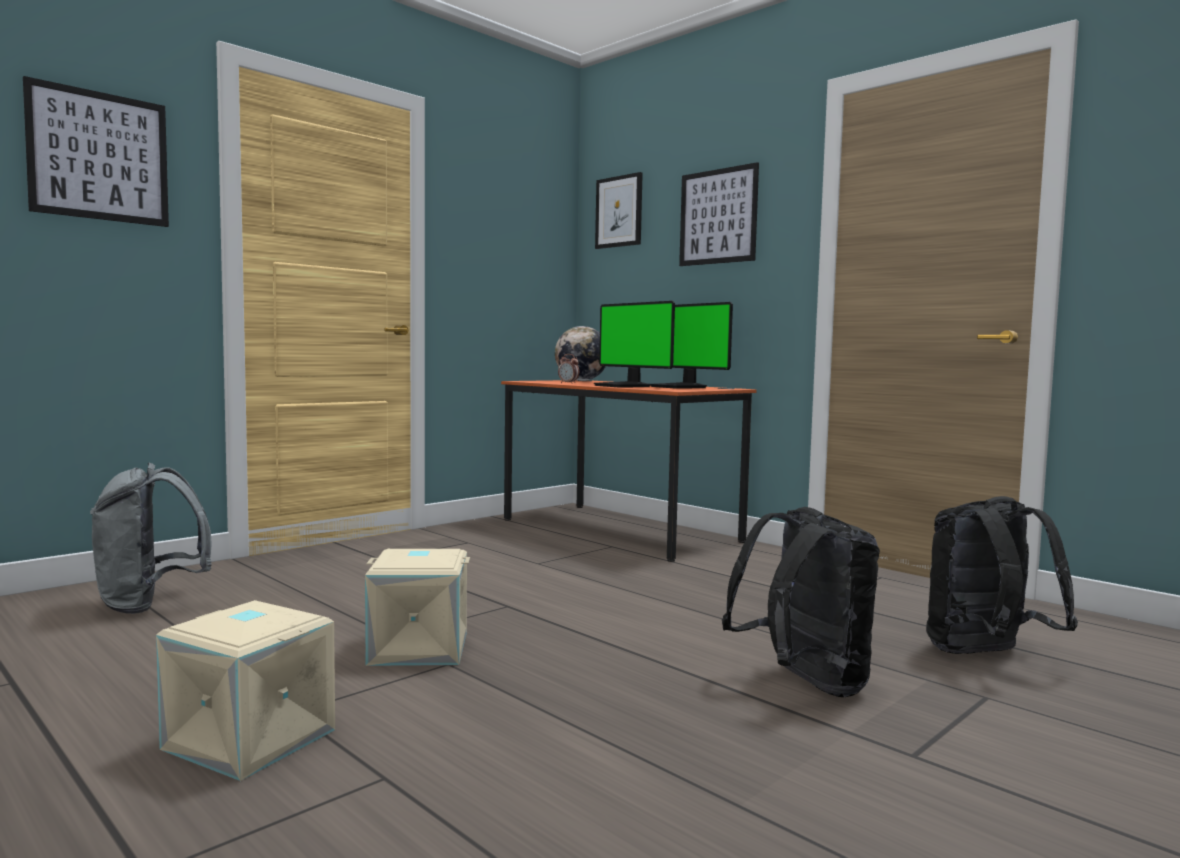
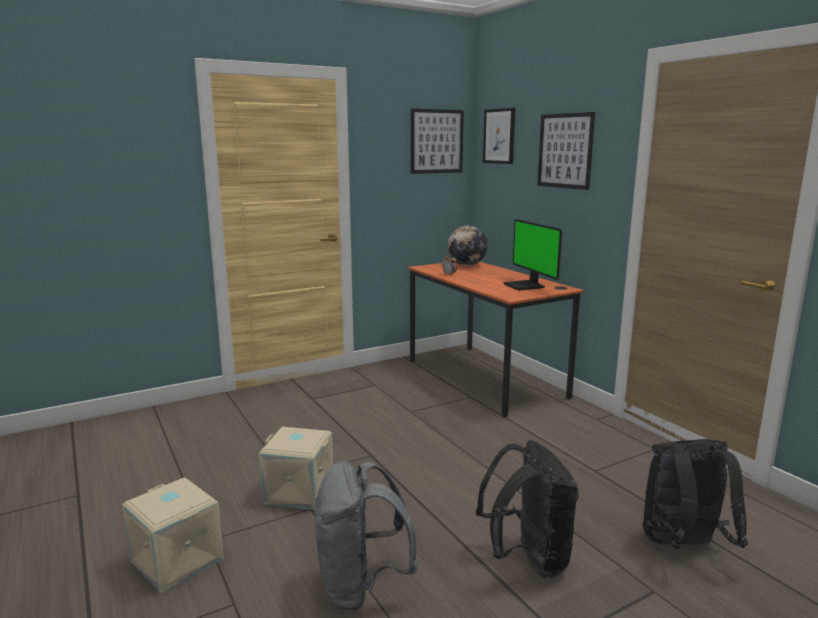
camera: 15 degrees right, 10 degrees up
picture [23,76,169,227] -> picture moved to [411,109,464,174]
grey backpack [90,463,212,614] -> grey backpack moved to [315,461,418,610]
monitor [594,301,675,388] -> none

